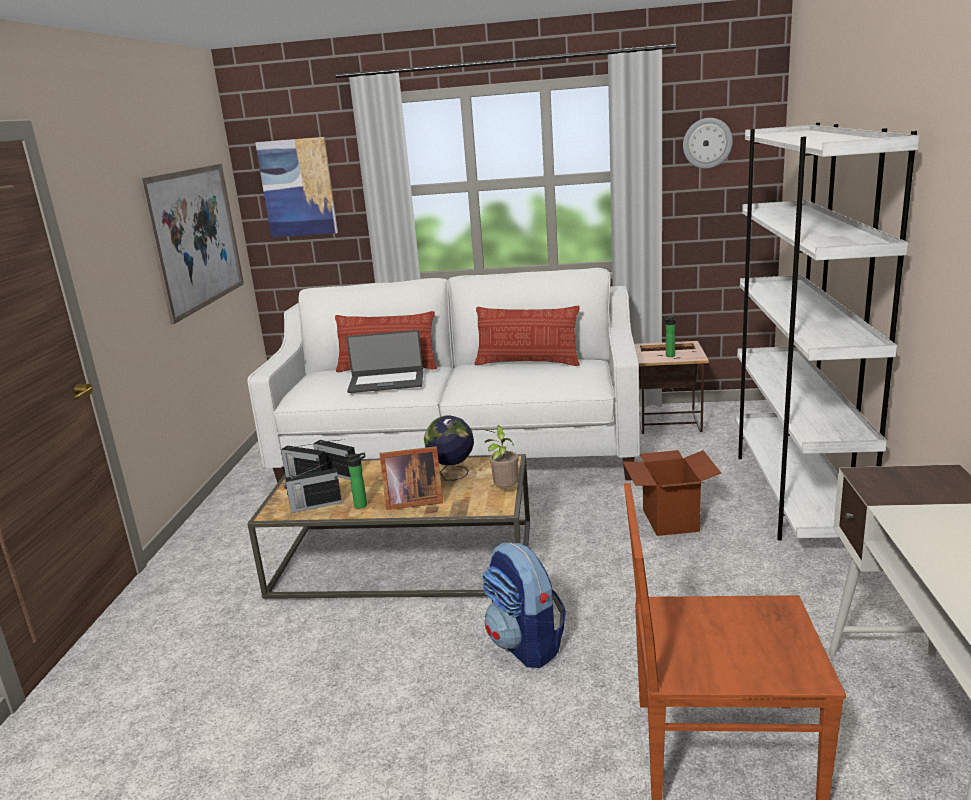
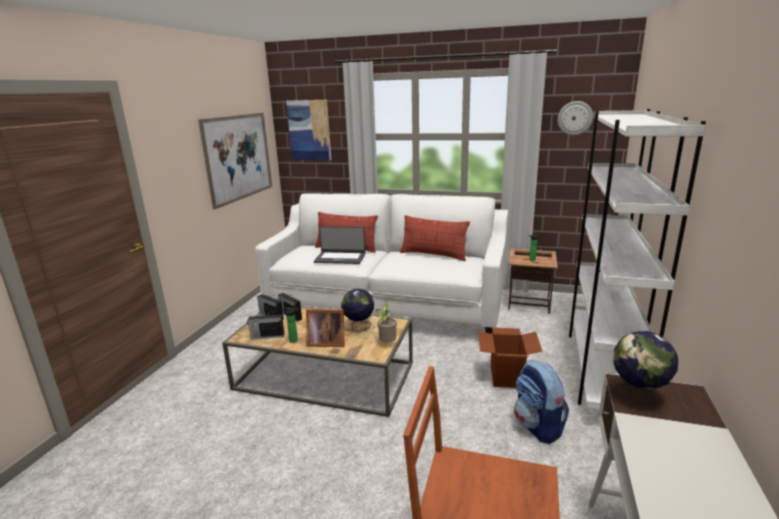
camera: 10 degrees right, 0 degrees up
backpack [482,543,566,668] -> backpack moved to [514,360,569,444]
none -> globe [613,331,678,404]

